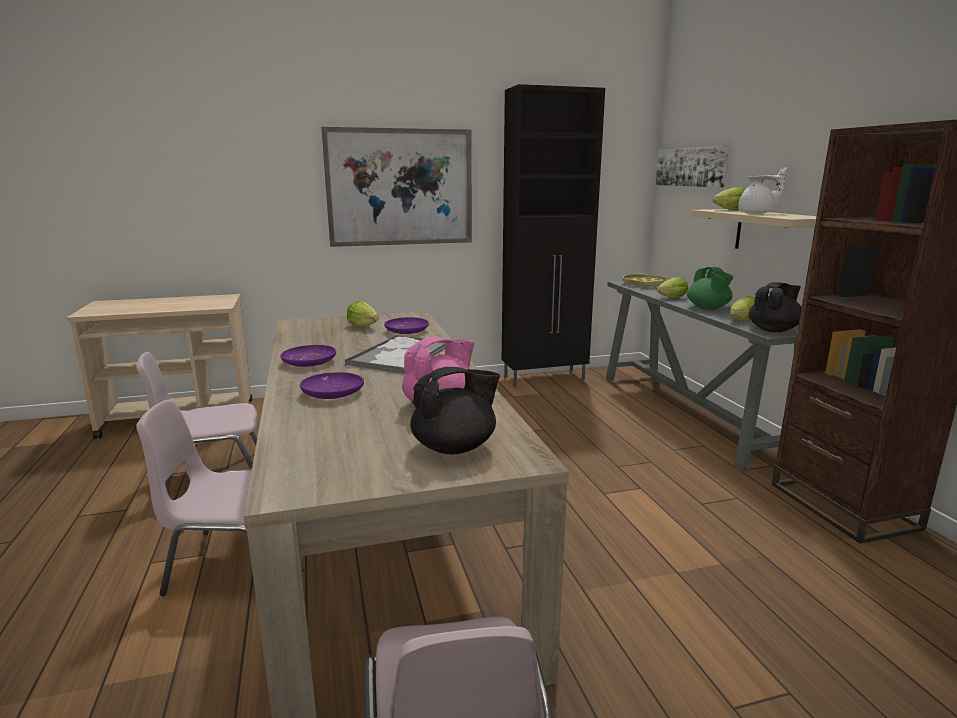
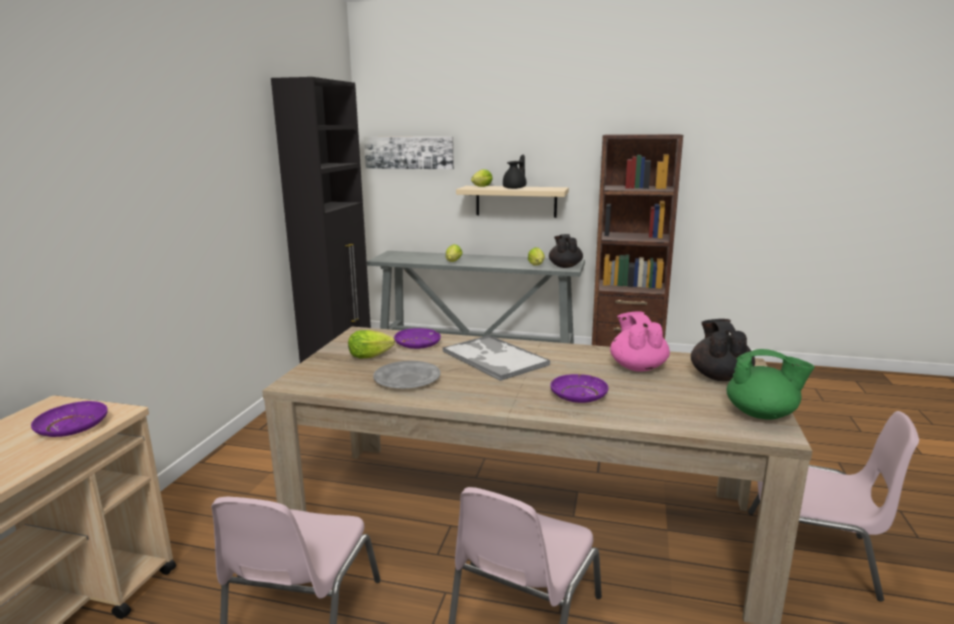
camera: 60 degrees left, 0 degrees up
purple plate [280,345,336,367] -> purple plate moved to [31,401,108,437]
picture [321,127,472,247] -> none
yellow tray [622,274,667,287] -> none
green teapot [687,267,734,310] -> green teapot moved to [727,349,815,420]
white teapot [738,167,787,214] -> black teapot [503,155,526,189]
none -> grey plate [373,361,441,389]

